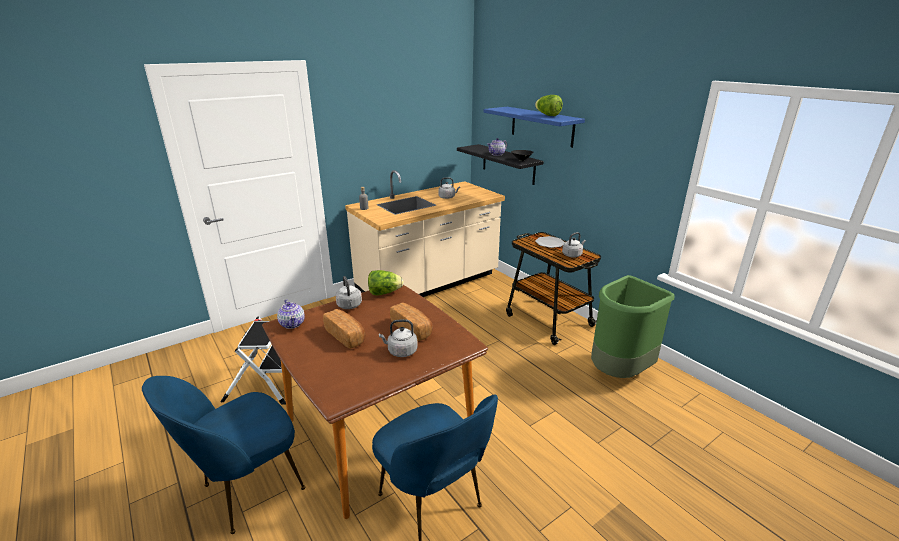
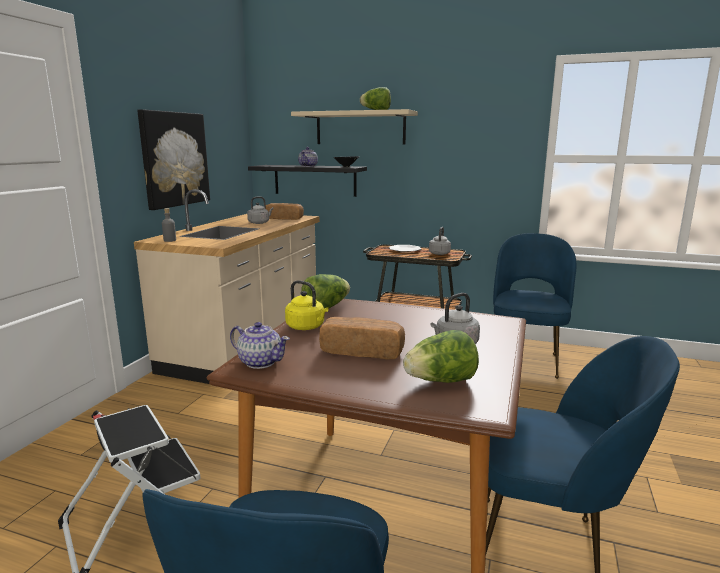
camera: 35 degrees left, 10 degrees down
grey kettle [336,276,362,309] -> yellow kettle [285,280,328,330]
bread [390,303,433,341] -> bread moved to [266,203,304,220]
blue shelf [484,107,585,148] -> beige shelf [291,109,418,145]
green trash can [591,275,674,378] -> blue chair [493,233,576,379]
none -> picture [137,109,210,210]
none -> lettuce [403,330,479,383]

